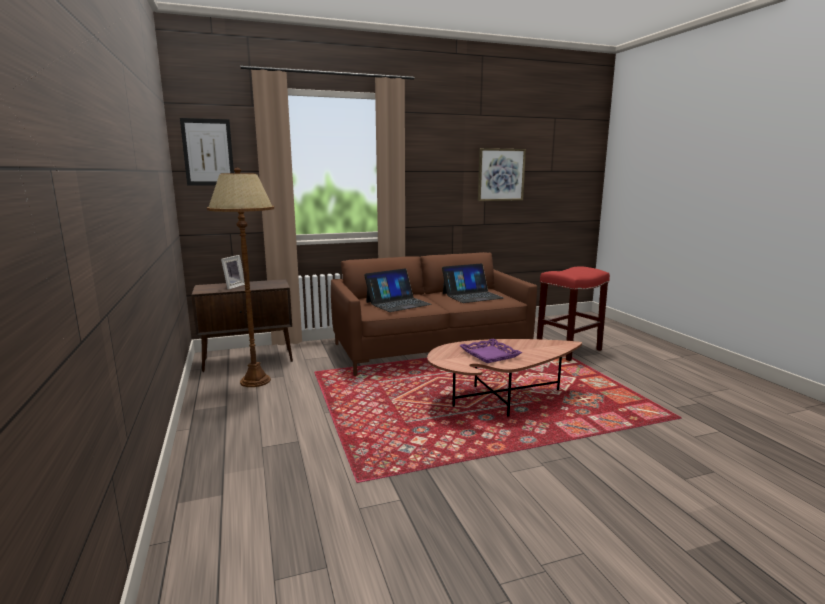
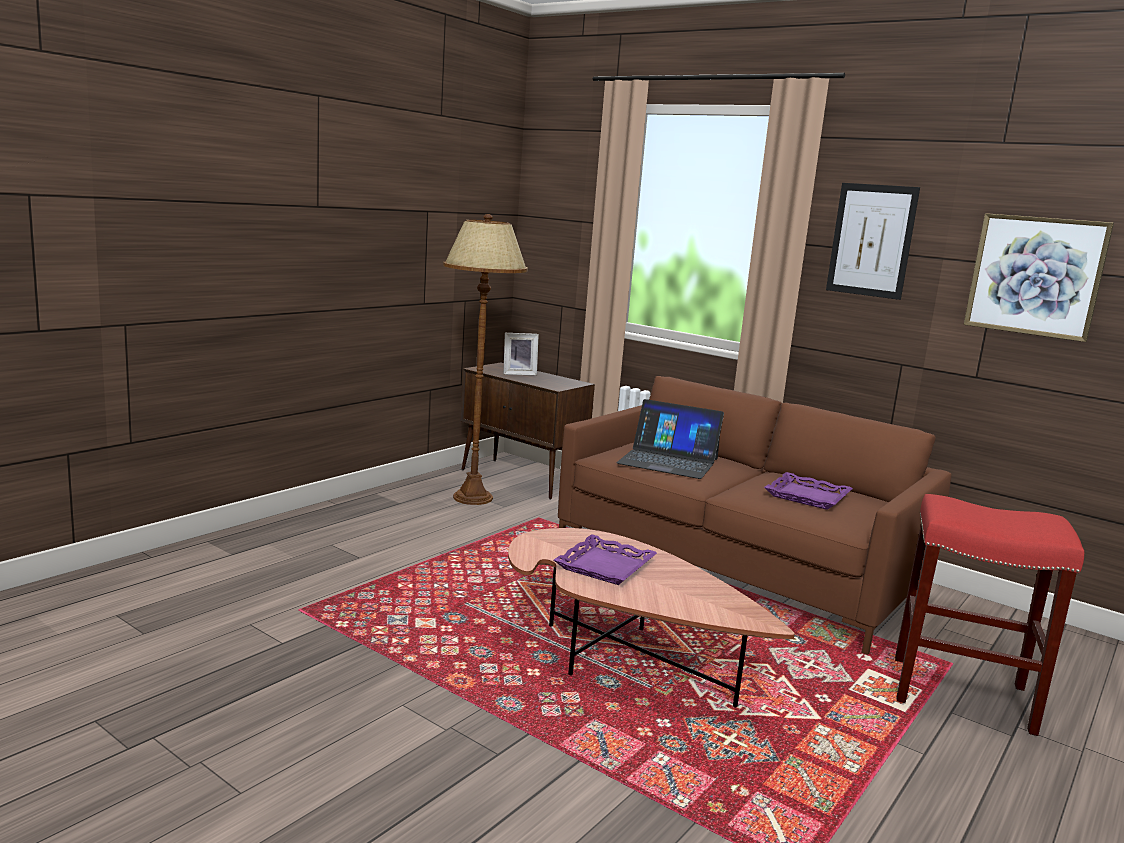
camera: 55 degrees right, 0 degrees up
picture [180,118,234,186] -> picture moved to [826,183,920,300]
laptop [442,263,504,303] -> purple tray [764,472,853,510]

